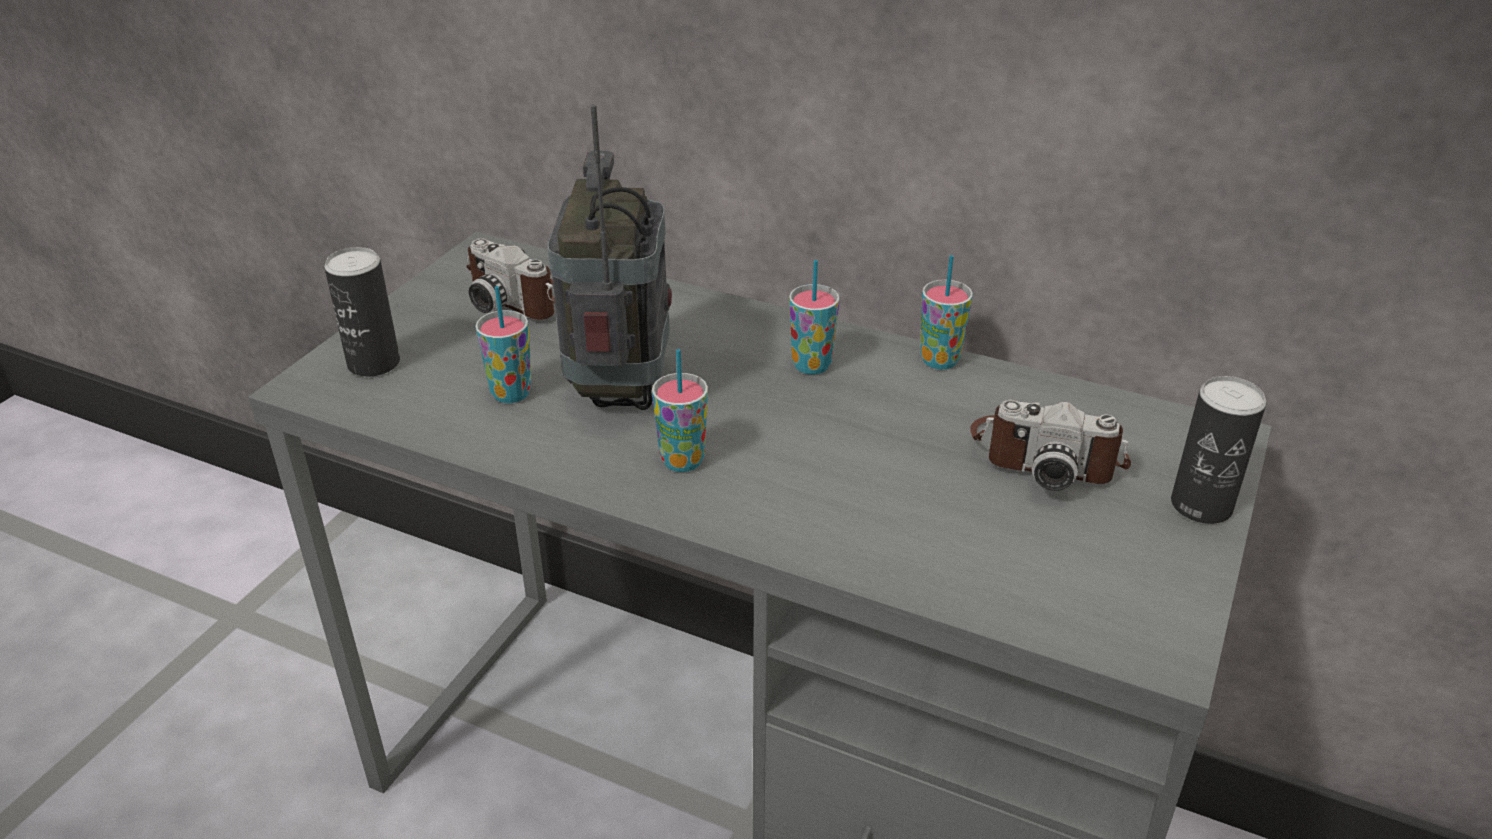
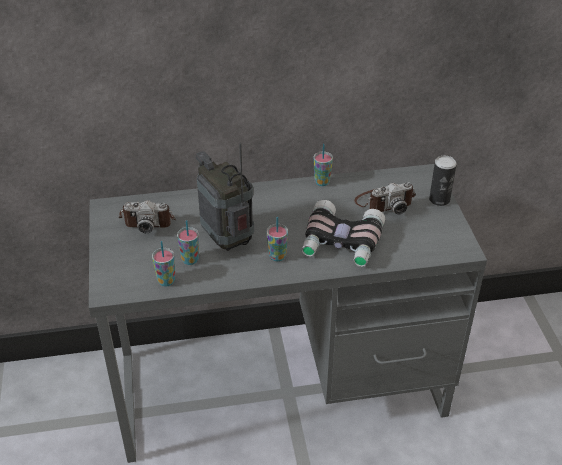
camera: 35 degrees left, 5 degrees up
can [324,247,400,377] -> none
cup [789,260,840,375] -> cup moved to [152,241,175,286]
none -> binoculars [302,200,385,267]

